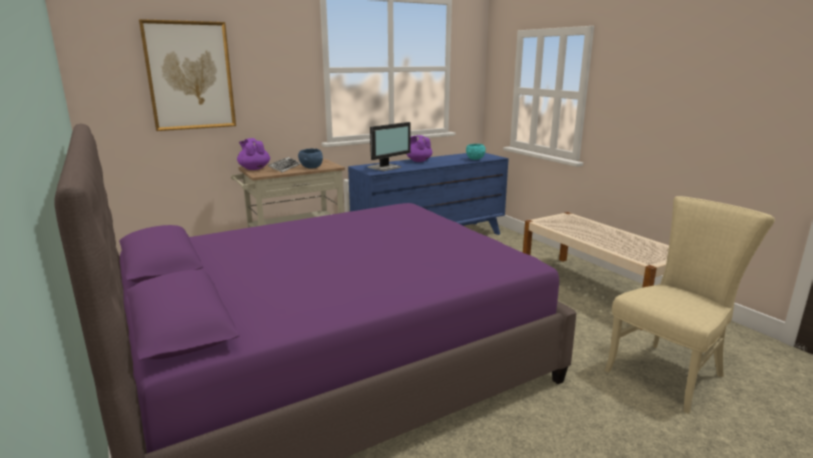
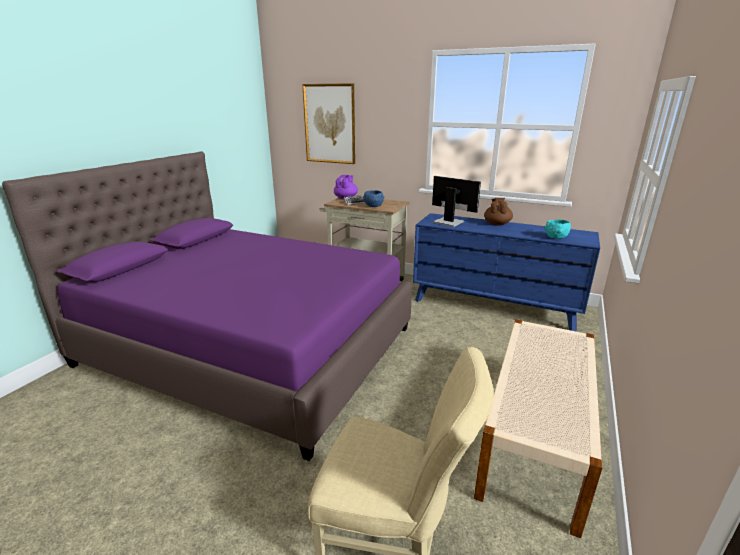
camera: 55 degrees right, 5 degrees up
monitor [367,122,411,171] -> monitor turned 150 degrees counterclockwise [432,176,481,227]
purple teapot [407,135,432,162] -> brown teapot [484,198,513,226]

